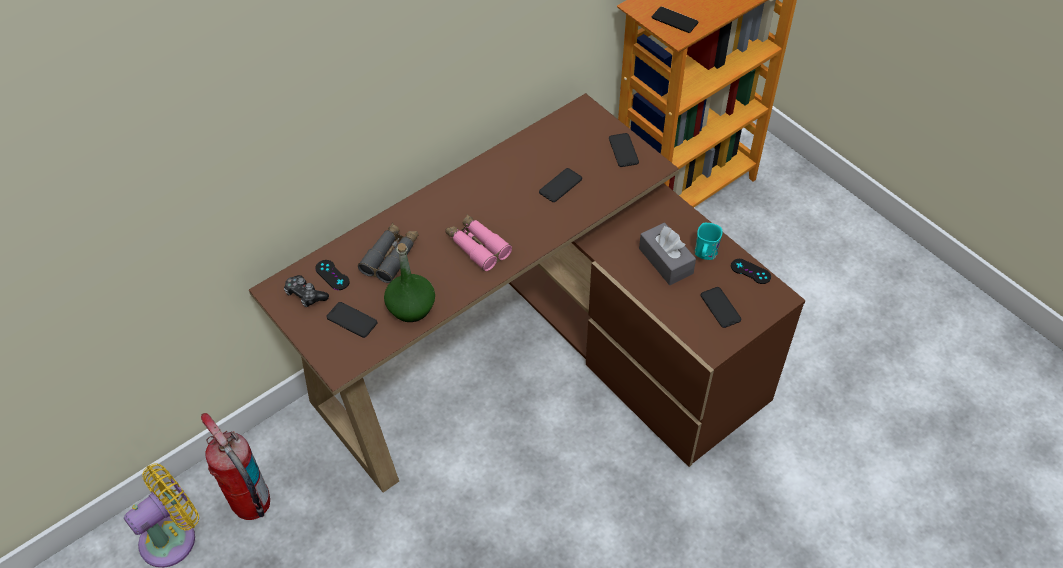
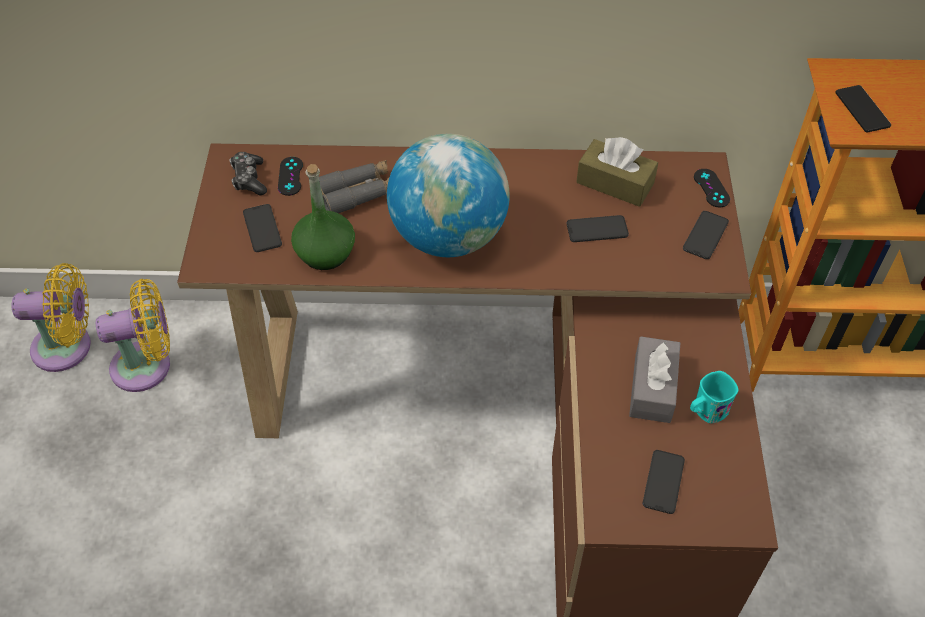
camera: 40 degrees right, 0 degrees up
fire extinguisher [201,413,270,520] -> yellow fan [96,279,170,392]
pink binoculars [445,214,512,271] -> globe [387,134,510,257]
black game controller [731,259,771,284] -> black game controller moved to [694,169,730,207]
none -> brown tissue box [576,137,658,207]

